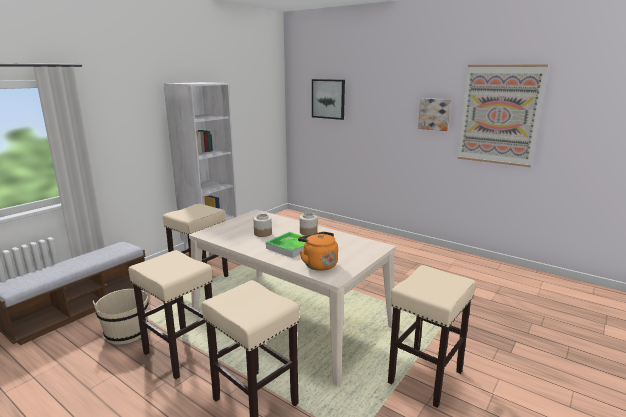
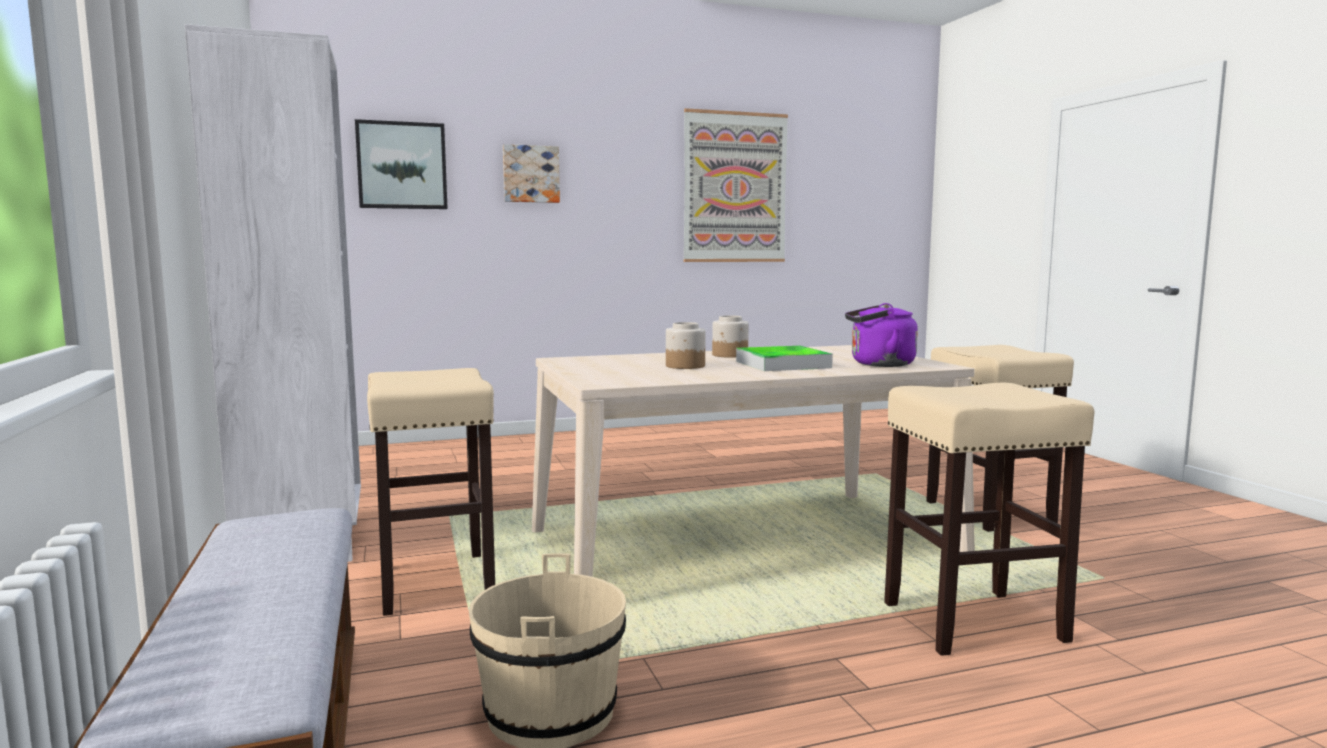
camera: 55 degrees left, 10 degrees down
beige stool [128,250,217,379] -> none
orange kettle [298,232,338,271] -> purple kettle [845,303,918,367]
picture [418,98,451,131] -> picture moved to [503,144,560,203]

